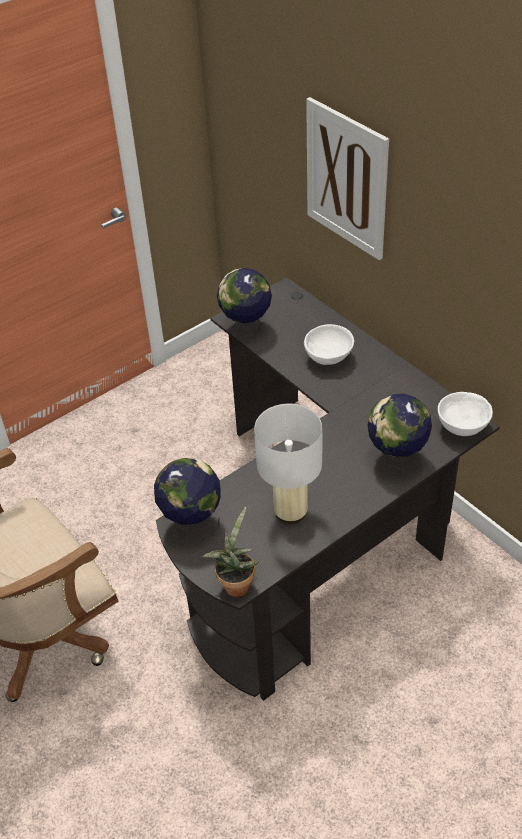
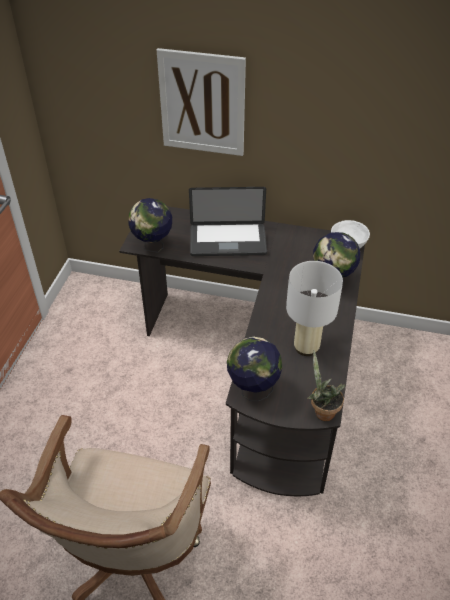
camera: 40 degrees left, 0 degrees up
white bowl [304,324,354,365] -> laptop [189,187,267,256]

